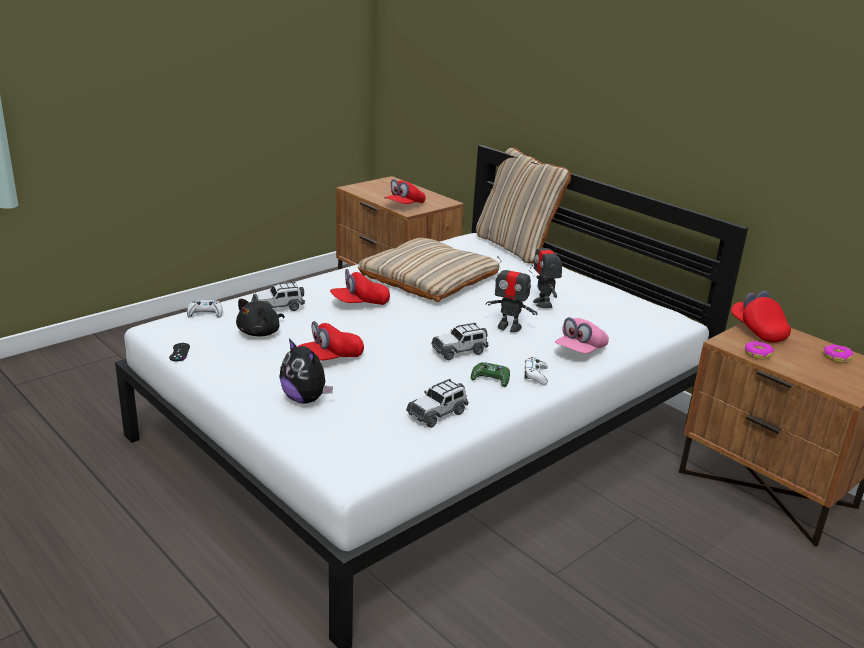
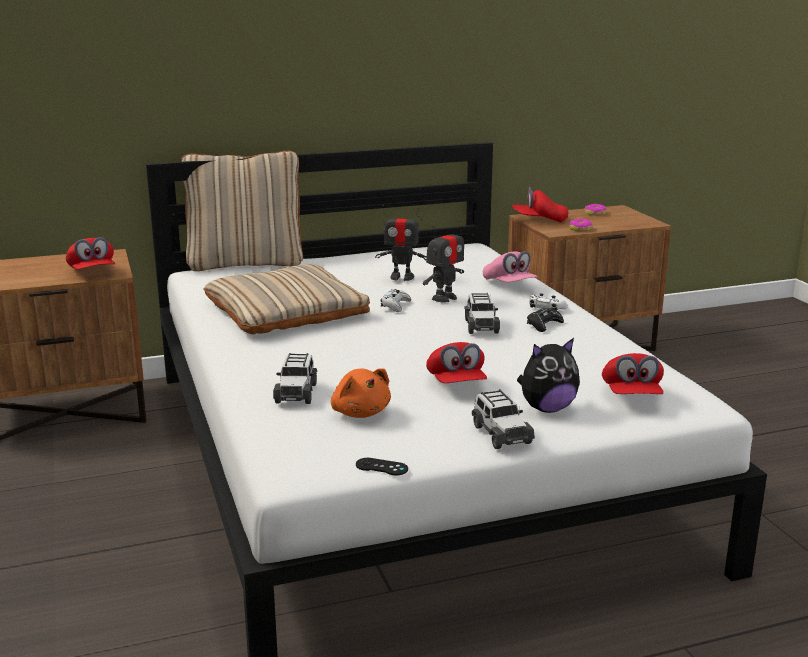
camera: 65 degrees left, 5 degrees down
white game controller [187,300,223,318] -> white game controller moved to [381,289,411,312]
black plush toy [236,299,285,336] -> orange plush toy [331,368,391,418]
red cap [330,269,390,305] -> red cap moved to [602,353,664,394]
toy car [406,379,469,428] -> toy car moved to [472,389,535,449]
green game controller [471,362,510,387] -> black game controller [527,308,564,332]

